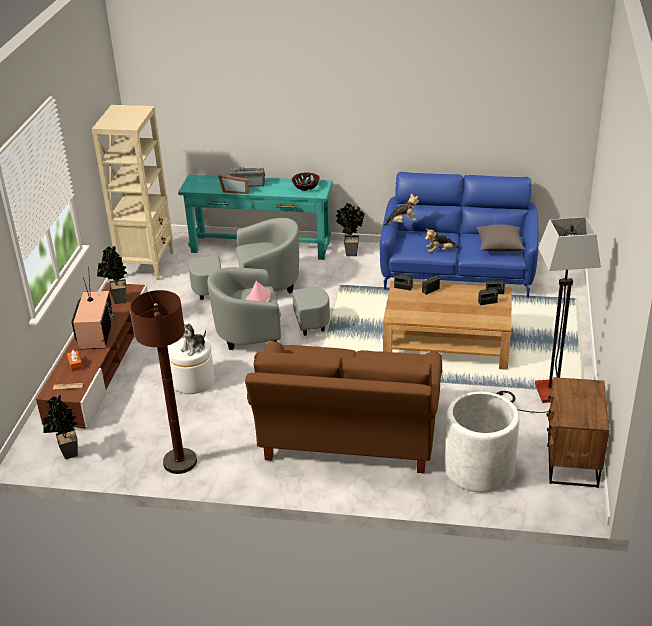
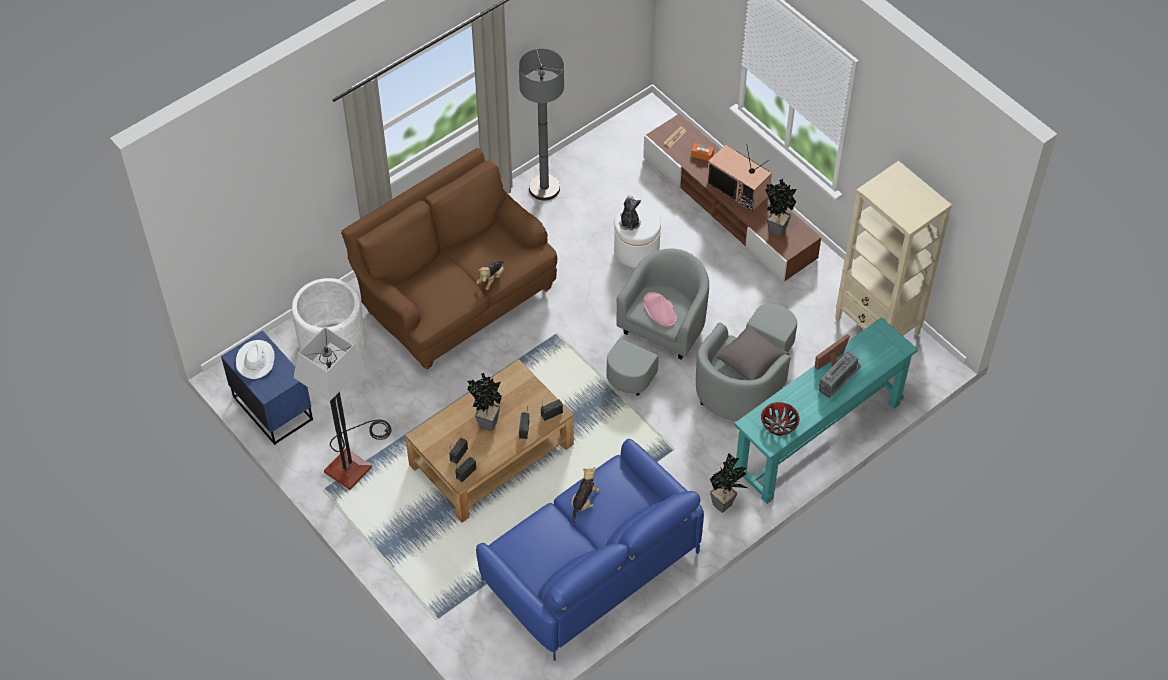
camera: 130 degrees right, 20 degrees up
potted plant [43,395,78,459] -> potted plant moved to [467,373,502,431]
brown floor lamp [130,290,197,474] -> grey floor lamp [519,48,564,200]
plush toy [383,193,419,226] -> plush toy moved to [476,260,504,290]
grey pillow [476,224,525,252] -> grey pillow moved to [713,324,790,380]
brown nightstand [547,377,609,488] -> blue nightstand [221,330,313,445]
none -> white hat [236,340,275,379]

